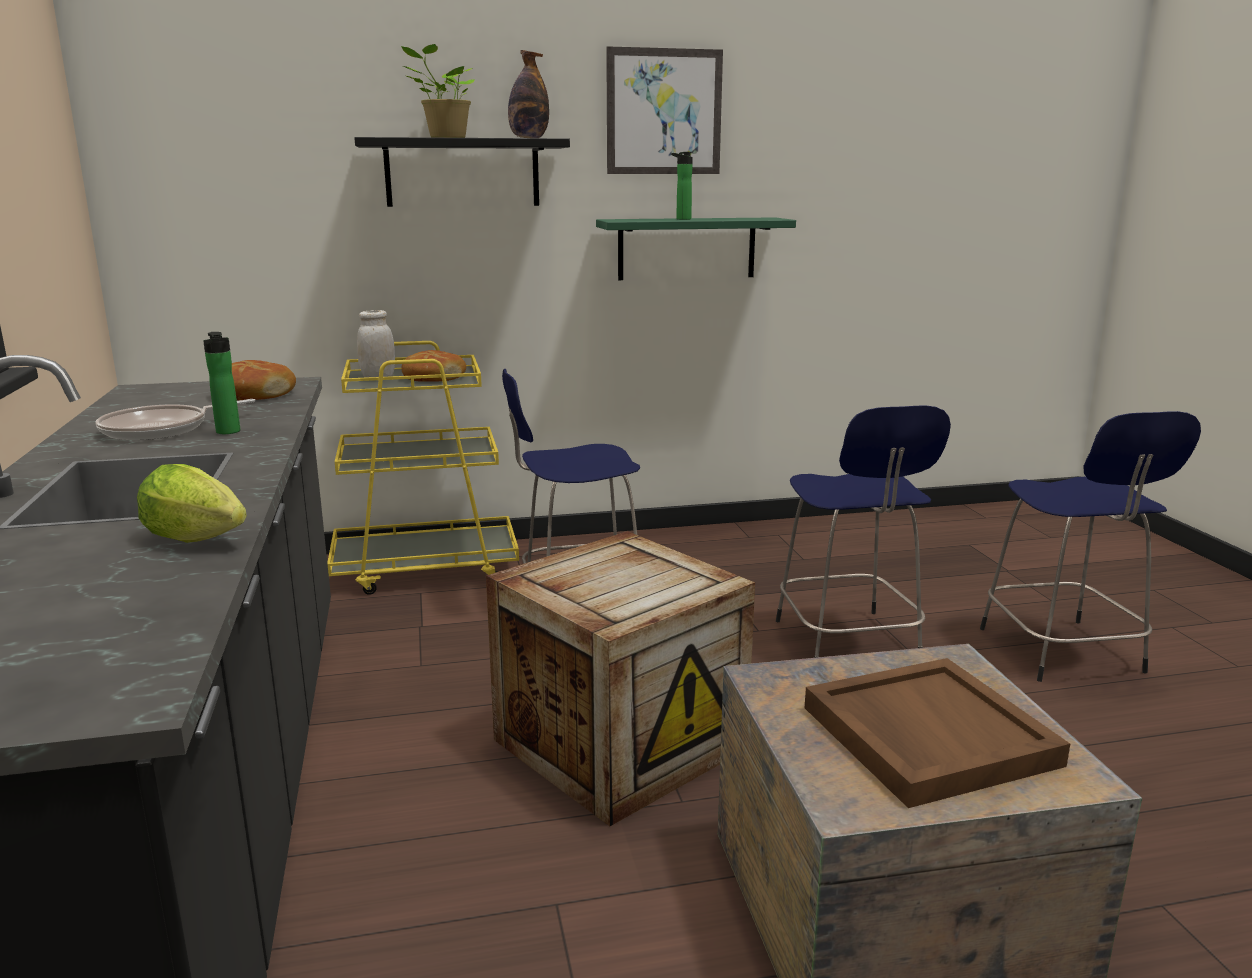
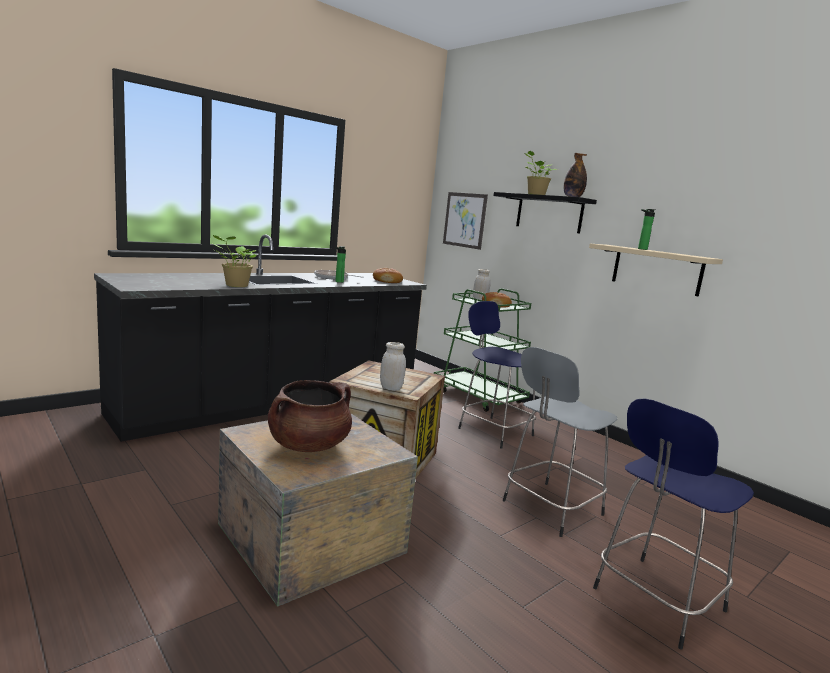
camera: 60 degrees right, 5 degrees down
lettuce [137,464,247,543] -> potted plant [211,235,257,287]
yellow cart [327,341,519,595] -> green cart [434,288,531,412]
green shelf [596,217,796,280] -> beige shelf [589,244,723,296]
picture [606,46,723,174] -> picture moved to [443,192,488,250]
blue stool [776,405,951,658] -> grey stool [503,347,617,537]
brown tray [805,658,1070,808] -> brown cooking pot [268,380,352,452]
none -> white jar [380,342,406,391]

